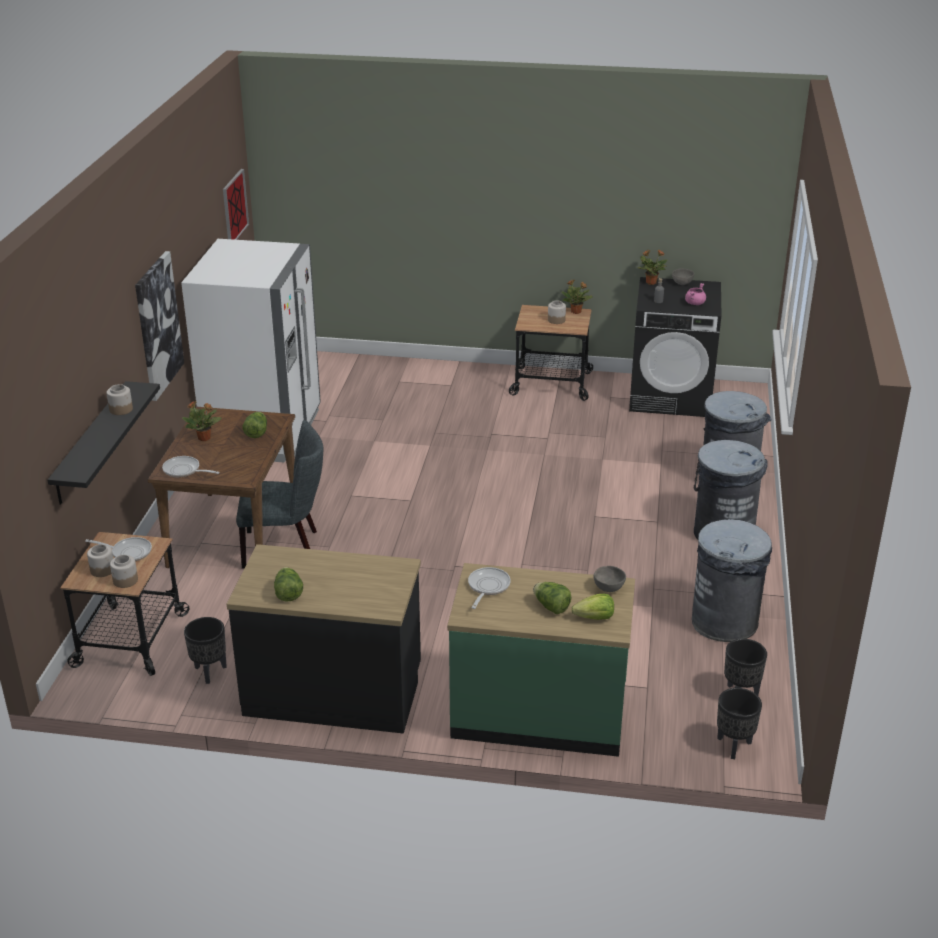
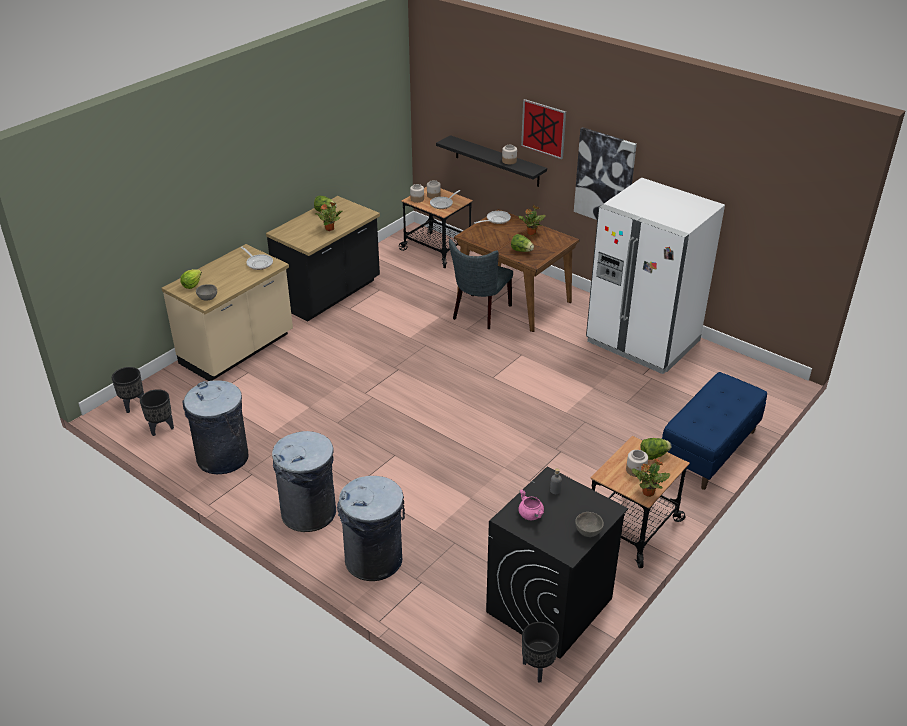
camera: 120 degrees right, 5 degrees up
black planter [184,617,227,684] -> black planter moved to [522,622,559,682]
picture [223,169,249,240] -> picture moved to [521,99,566,159]
green counter [447,563,635,757] -> beige counter [162,244,293,381]
lettuce [533,582,572,614] -> lettuce moved to [641,438,671,460]
potted plant [638,250,668,285] -> potted plant moved to [315,202,342,231]
none -> blue bench [661,372,767,490]

